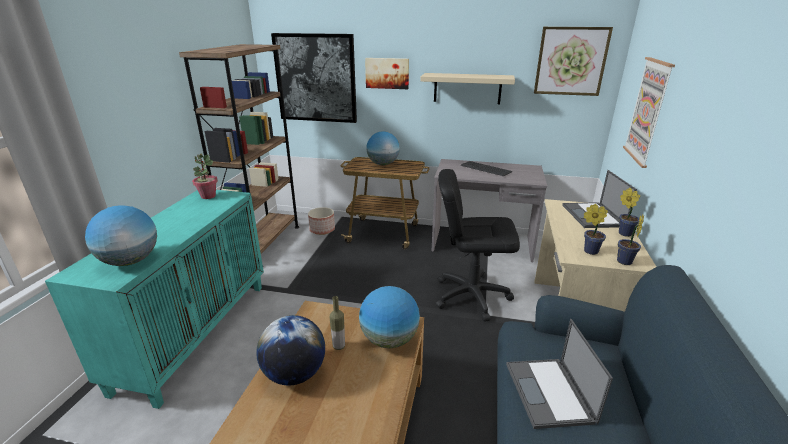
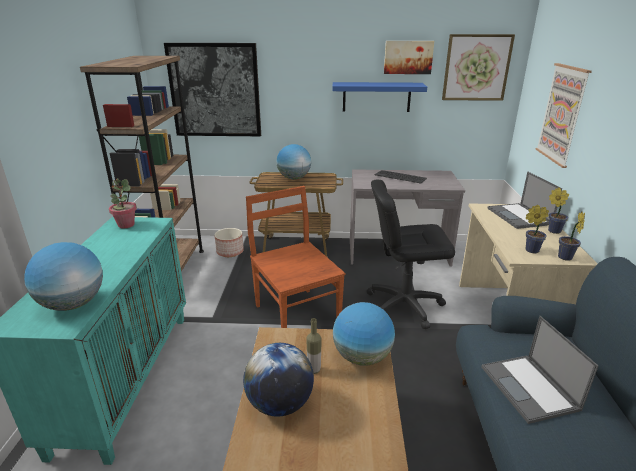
camera: 10 degrees left, 0 degrees up
picture [365,58,409,89] -> picture moved to [384,41,434,74]
beige shelf [420,73,515,104] -> blue shelf [332,82,427,112]
none -> brown chair [246,186,345,328]

